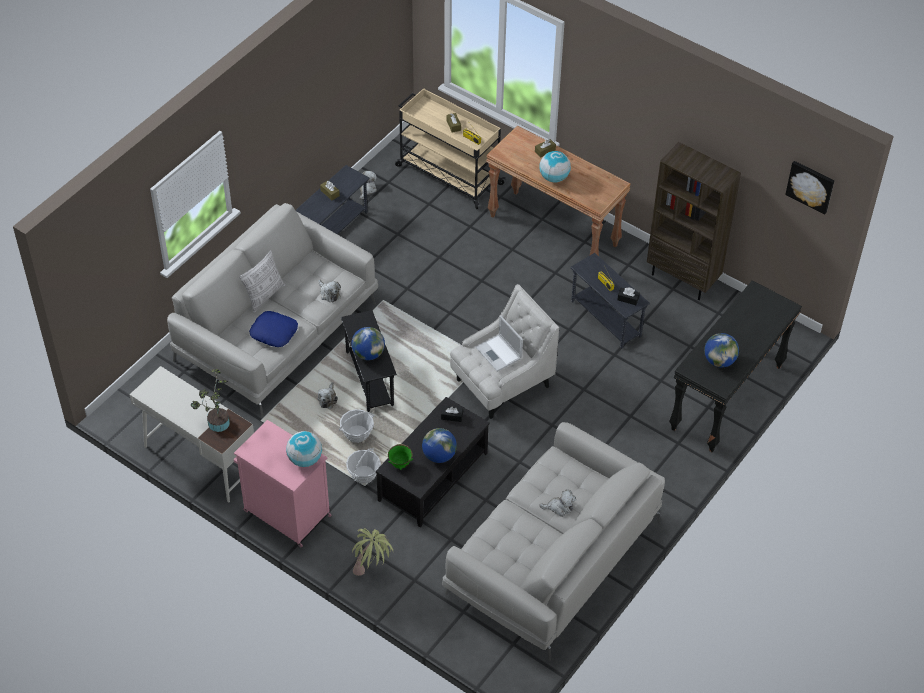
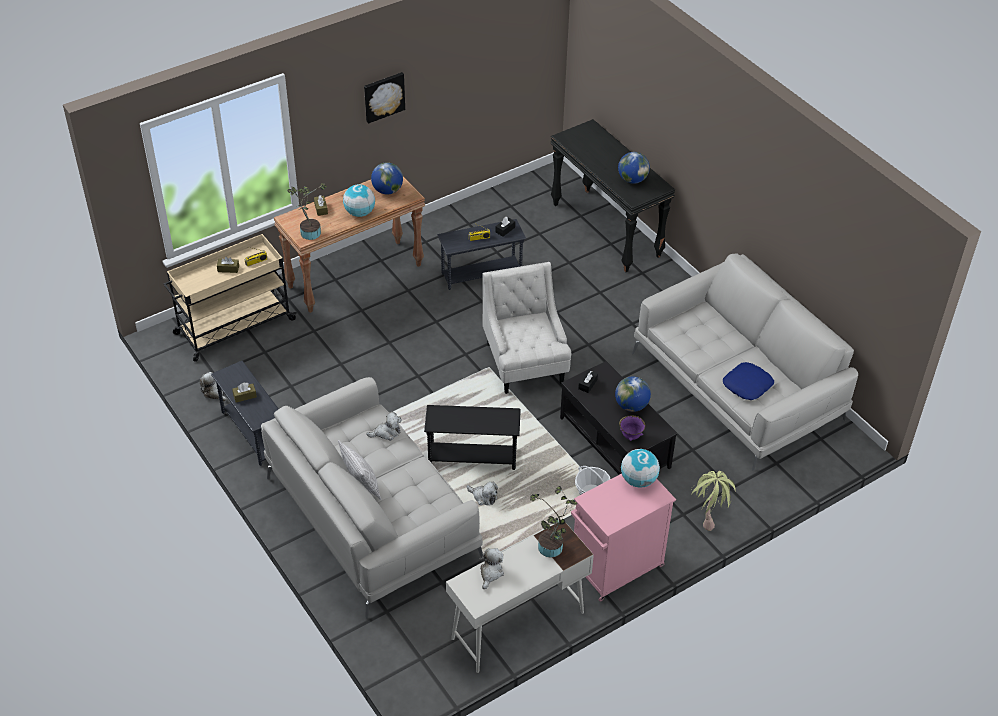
camera: 70 degrees left, 5 degrees down
blue pillow [249,311,298,347] -> blue pillow moved to [723,362,774,400]
basket [339,409,374,443] -> none
globe [352,327,385,360] -> globe moved to [371,162,403,195]
green bowl [388,444,413,470] -> purple bowl [619,415,646,441]
laptop [476,315,523,372] -> none
plush toy [539,489,576,517] -> plush toy moved to [479,548,504,589]
brown bookcase [647,142,741,300] -> none
picture [785,161,835,214] -> picture moved to [364,72,405,124]
none -> potted plant [287,183,326,240]

